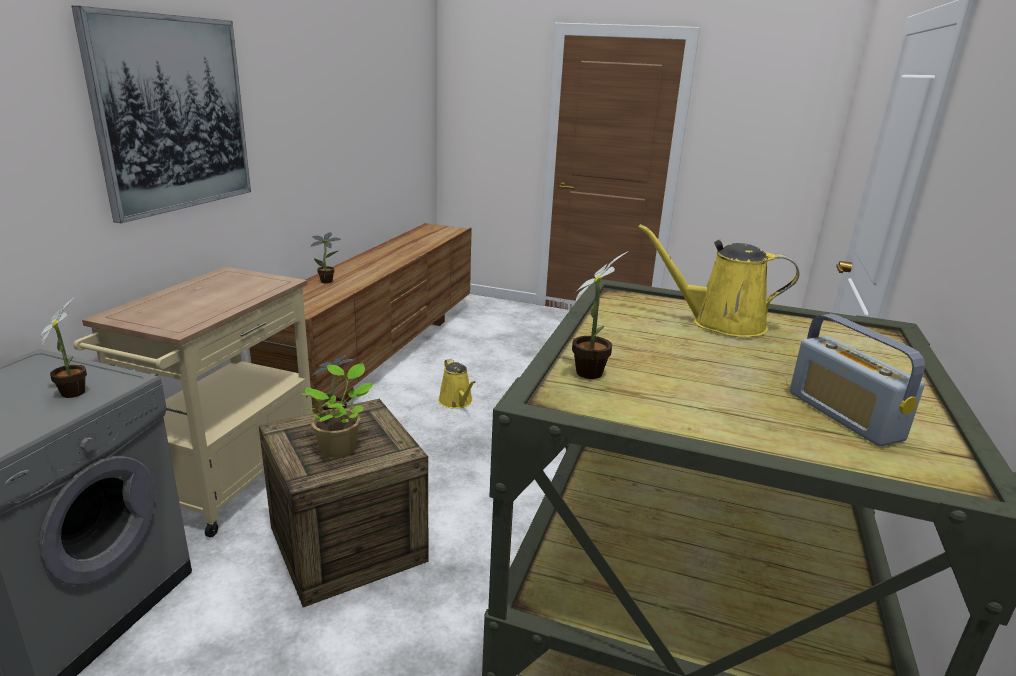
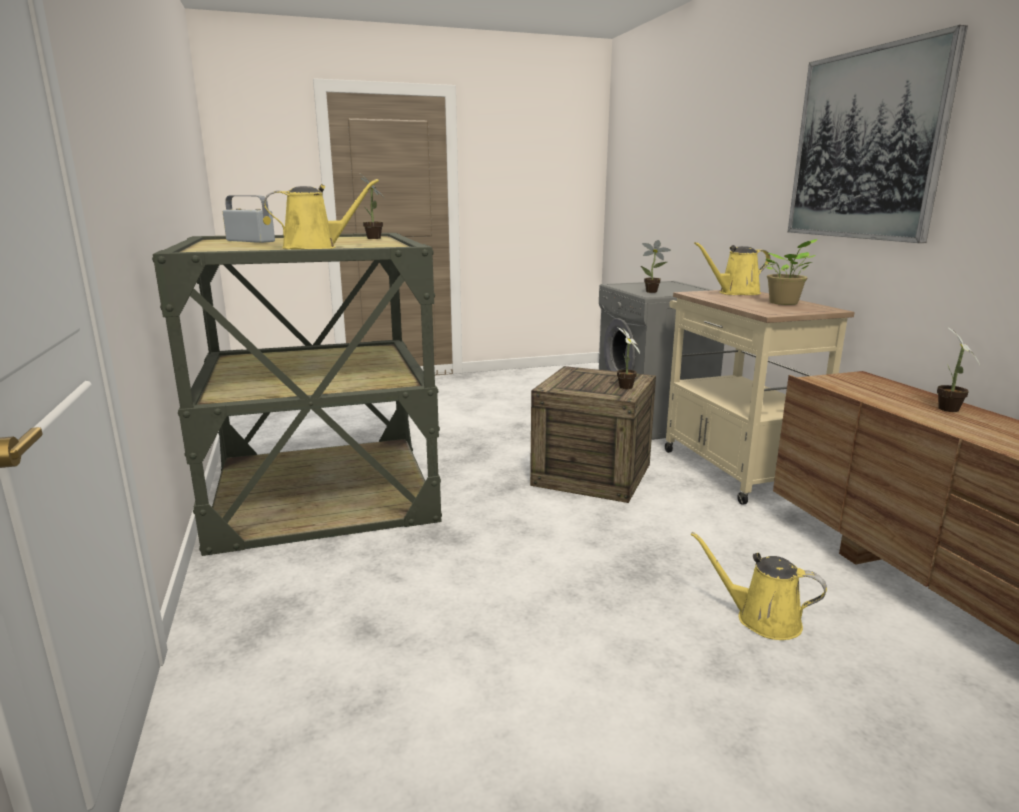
camera: 145 degrees right, 5 degrees down
potted plant [299,363,374,458] -> potted plant moved to [763,239,817,305]
none -> yellow watering can [694,242,771,295]

